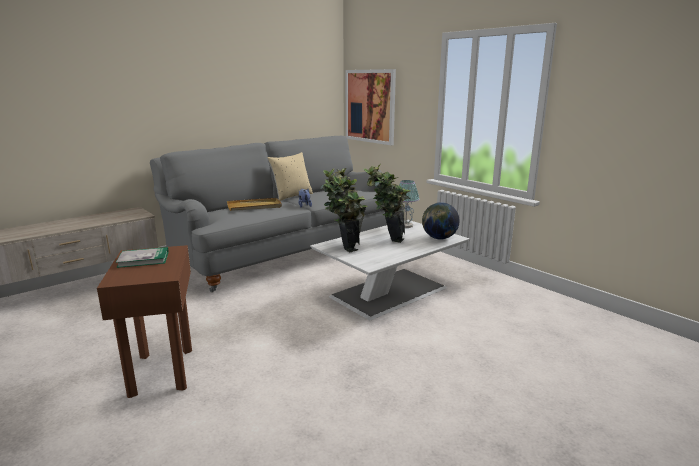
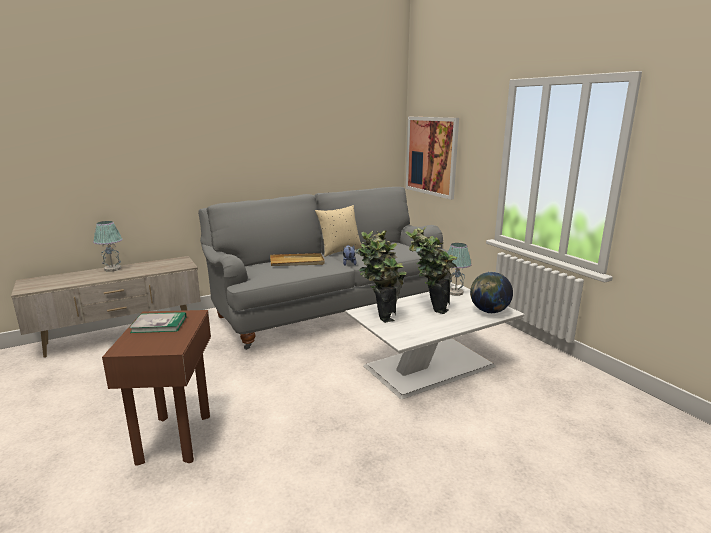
camera: 10 degrees right, 0 degrees up
none -> table lamp [93,221,122,272]

